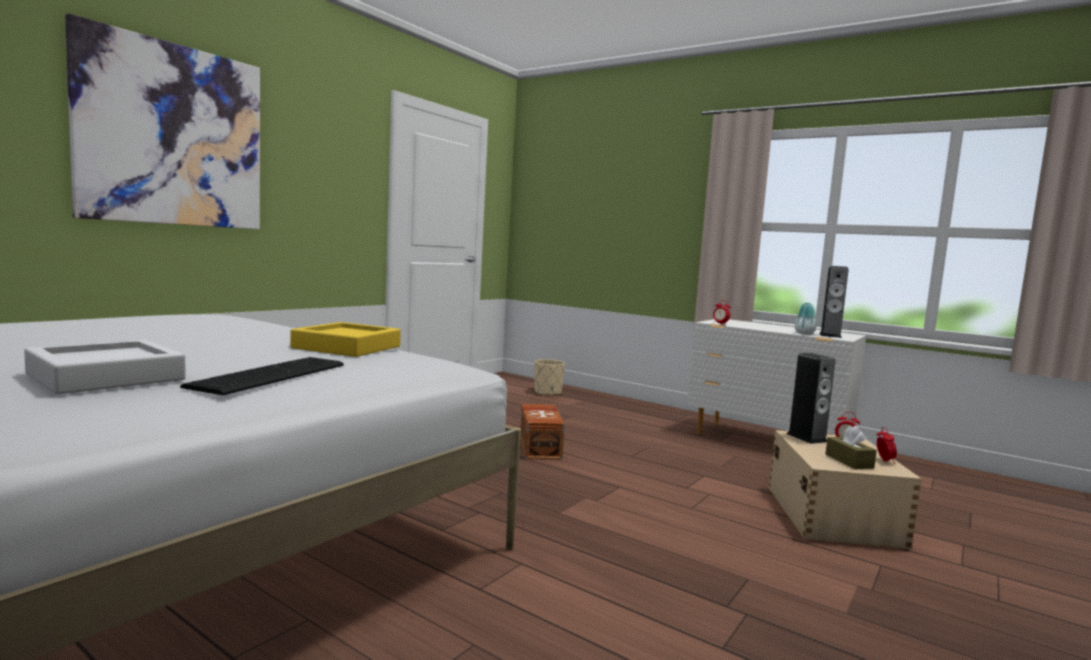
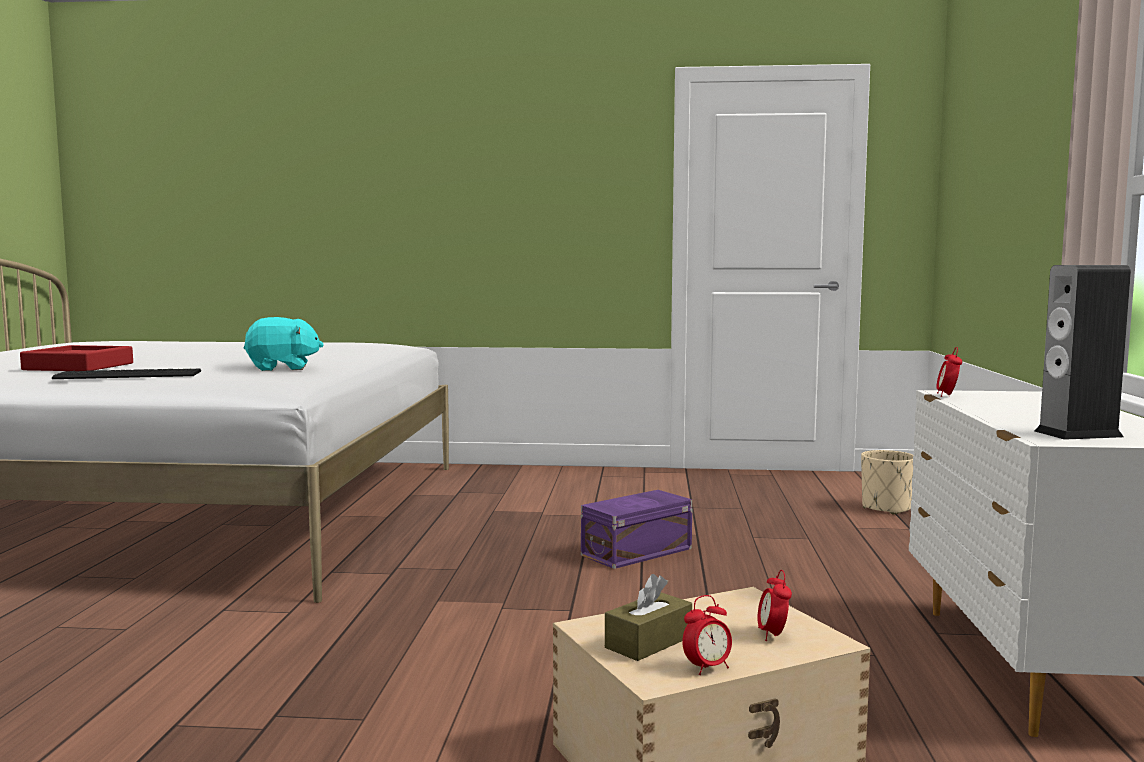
camera: 60 degrees right, 0 degrees up
grey tray [24,340,186,394] -> red tray [20,345,133,371]
picture [65,13,260,229] -> none
yellow tray [290,322,401,357] -> turquoise plush toy [243,317,324,371]
brown storage box [520,404,565,460] -> purple storage box [581,490,692,569]
speaker [787,353,835,444] -> none
vase [795,303,816,335] -> none

